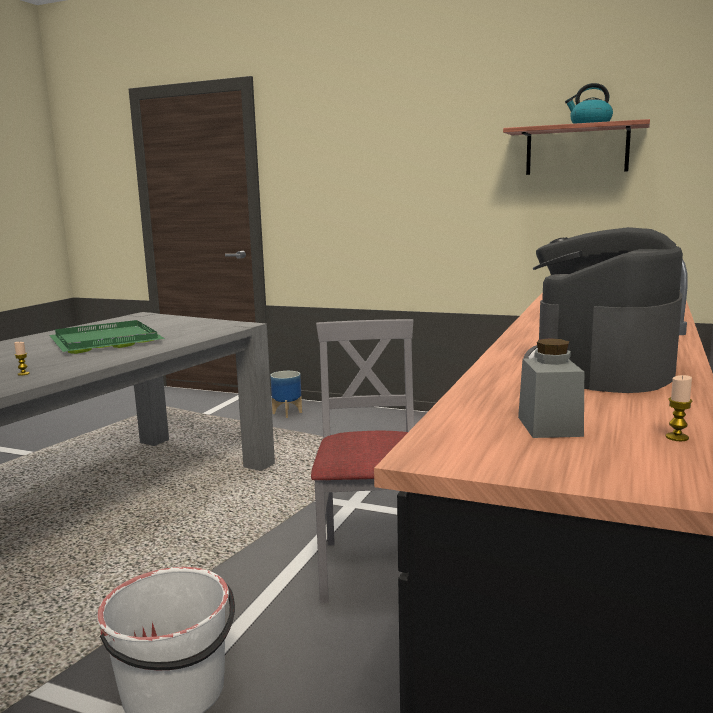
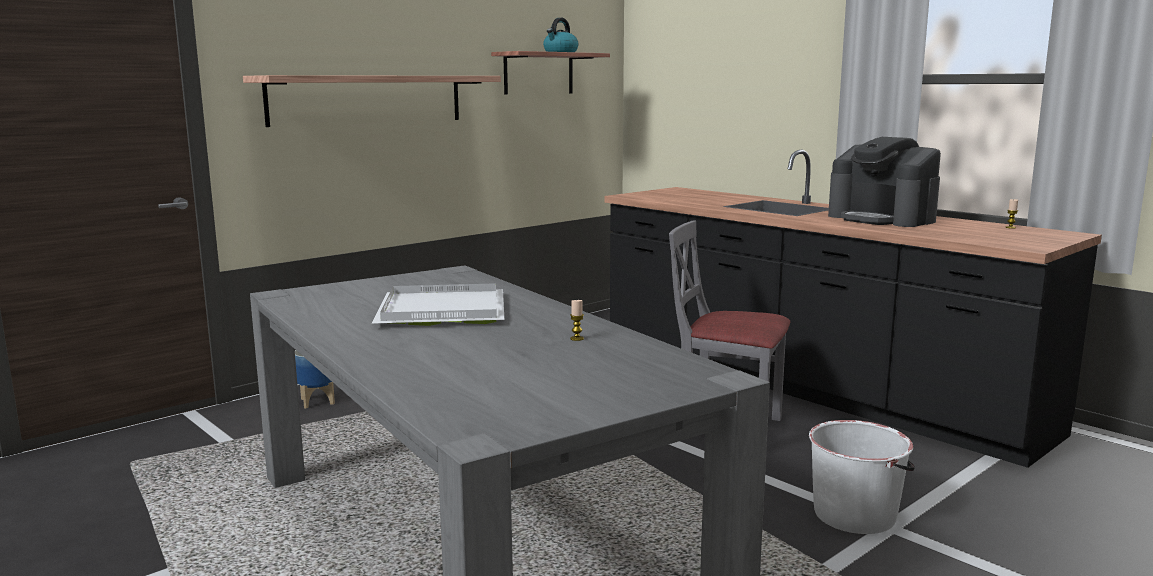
camera: 65 degrees left, 0 degrees up
green tray [49,320,165,354] -> white tray [372,283,504,326]
grey jar [518,338,584,438] -> none
none -> shelf [243,75,501,127]

